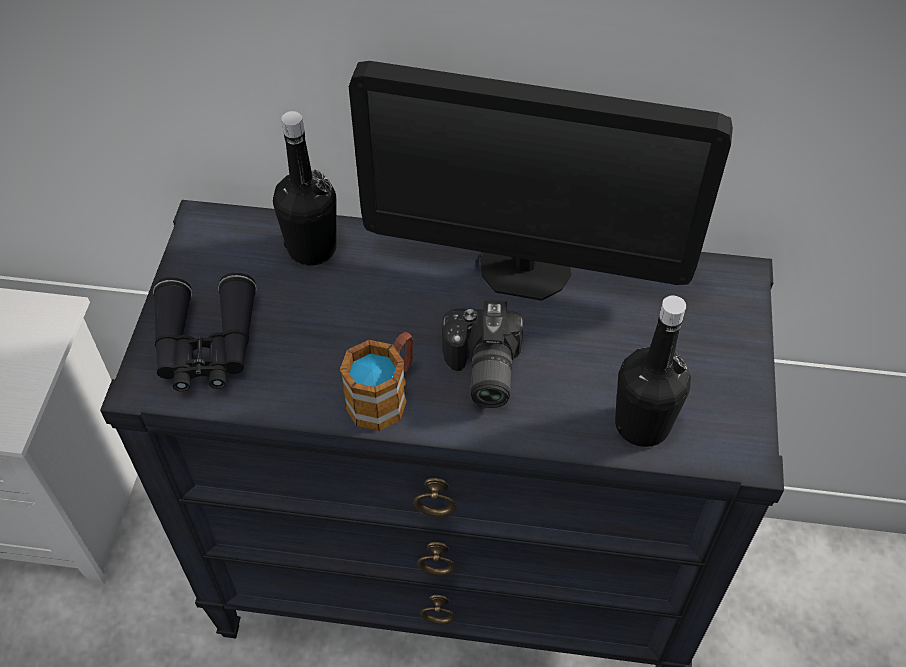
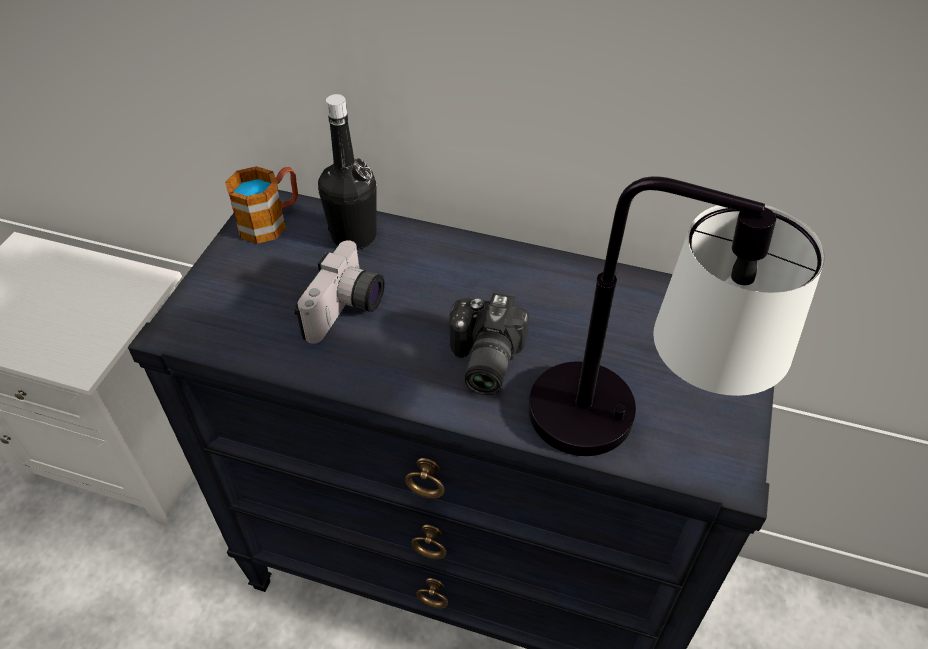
camera: 10 degrees right, 5 degrees down
black binoculars [153,273,257,392] -> none
mug [340,332,413,431] -> mug moved to [225,166,298,244]
monitor [349,61,733,301] -> none
black bottle [615,295,691,447] -> table lamp [529,176,825,456]
none -> camera [295,240,385,344]

